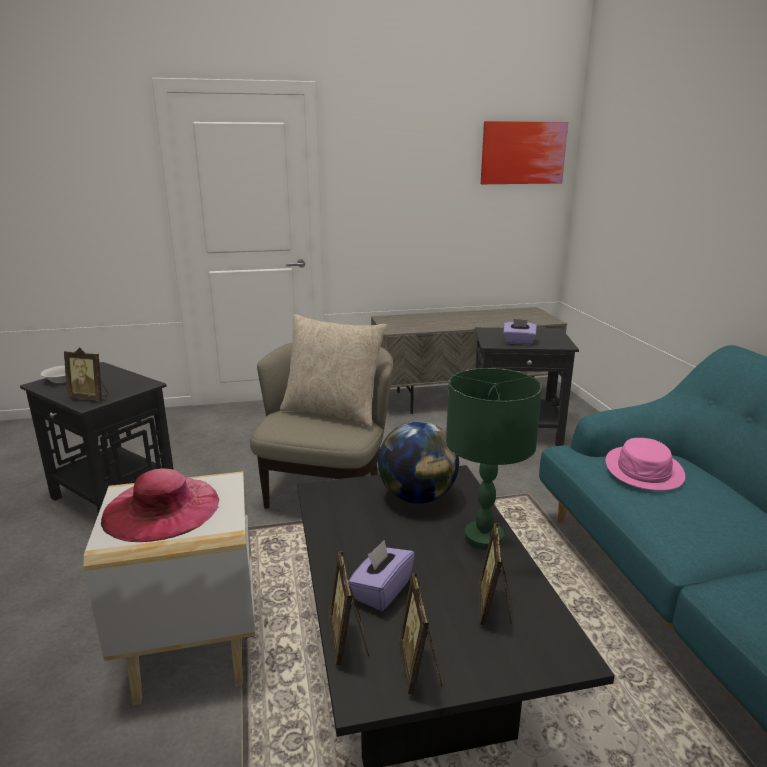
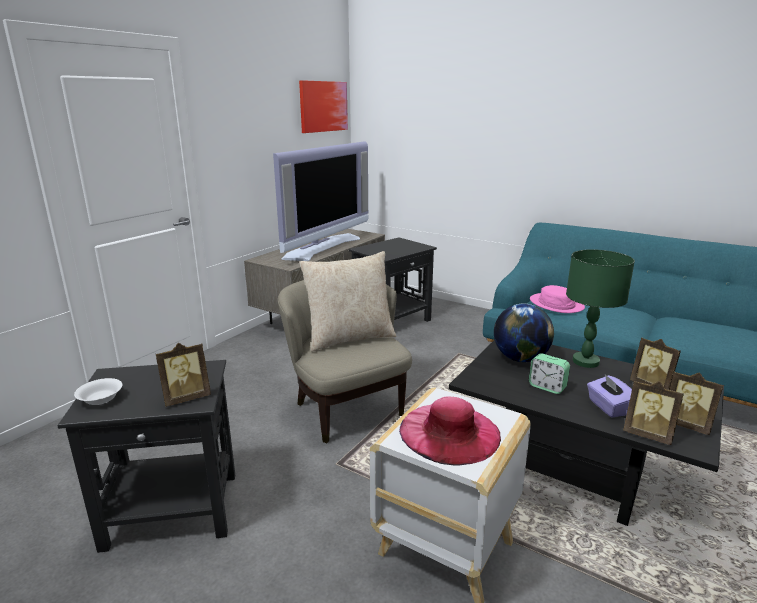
camera: 45 degrees left, 0 degrees up
purple tissue box [503,319,537,345] -> none
none -> television [273,142,368,261]
none -> alarm clock [529,353,570,394]

